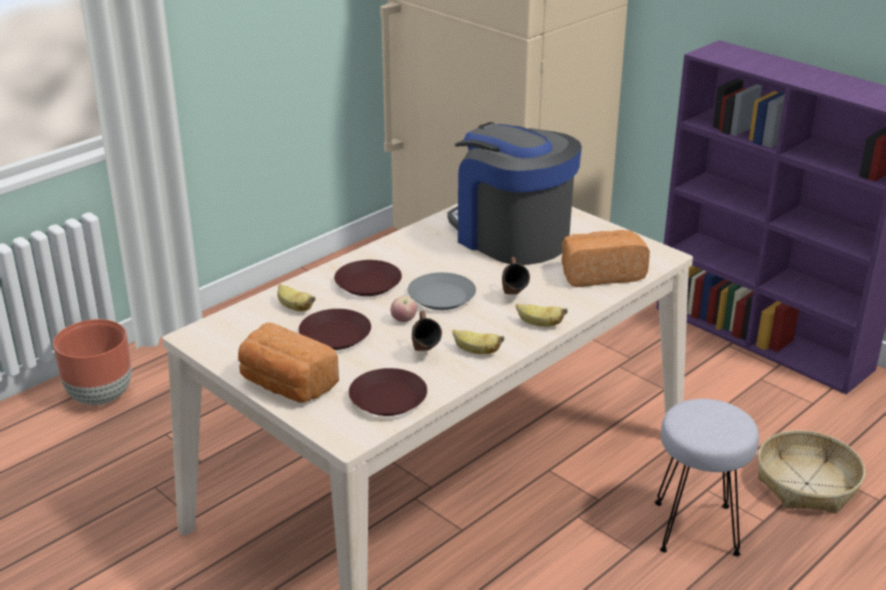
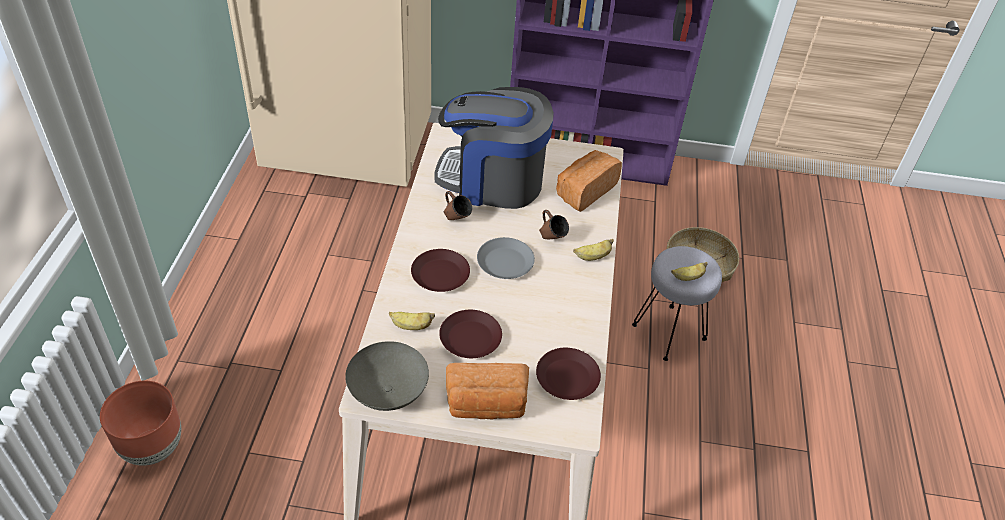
camera: 40 degrees left, 15 degrees up
apple [391,296,417,322] -> none
brown mug [412,311,442,351] -> brown mug moved to [444,191,472,220]
banana [453,330,504,354] -> banana moved to [671,262,708,281]
none -> grey bowl [345,341,429,411]

